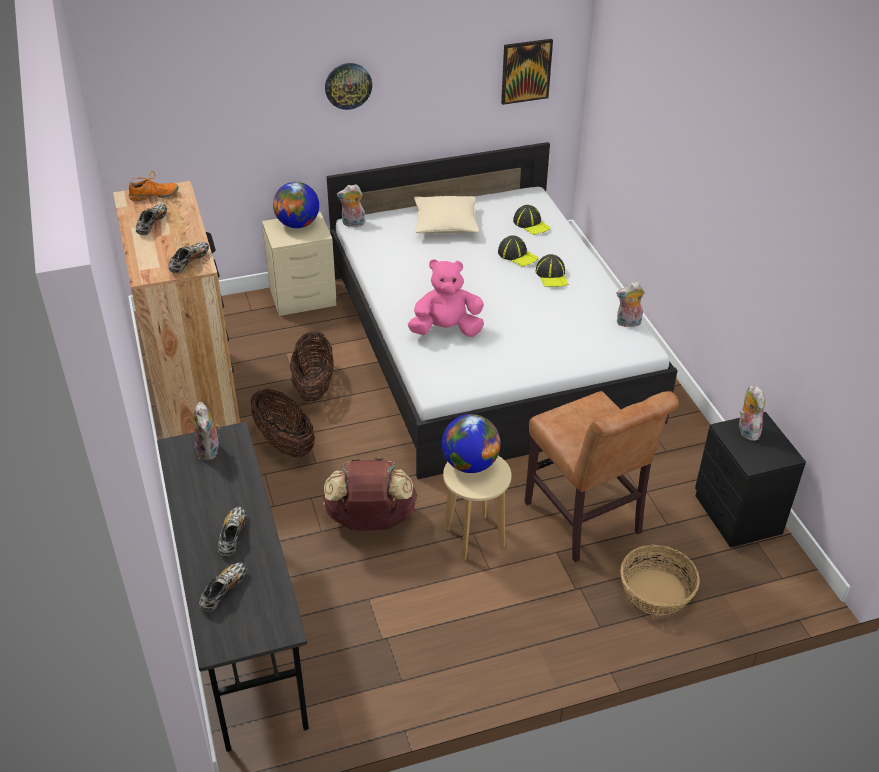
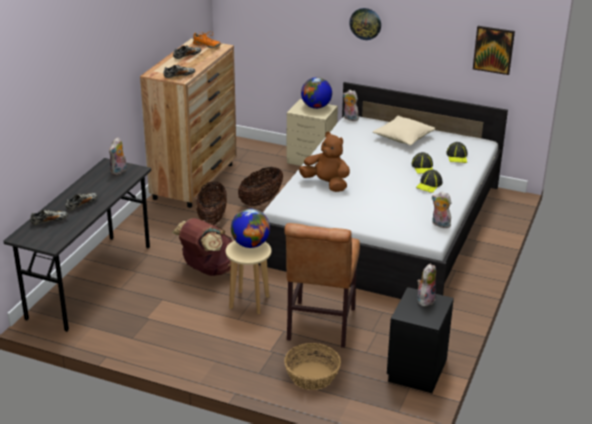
camera: 40 degrees right, 10 degrees down
pink plush toy [408,259,484,337] -> brown plush toy [299,132,350,192]

